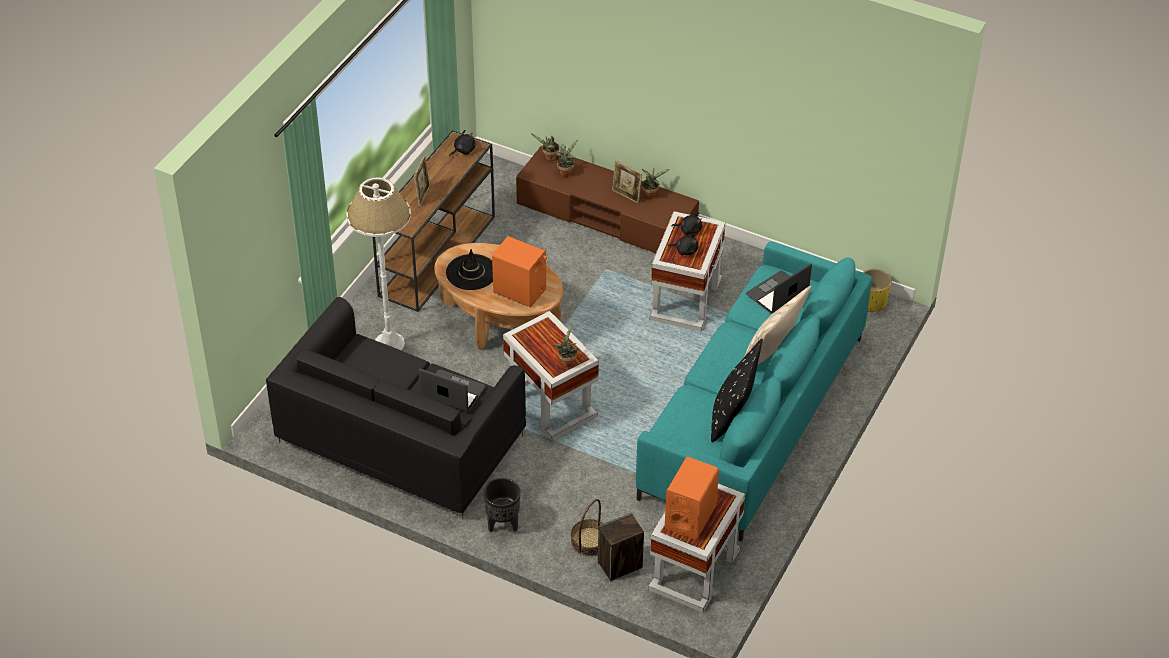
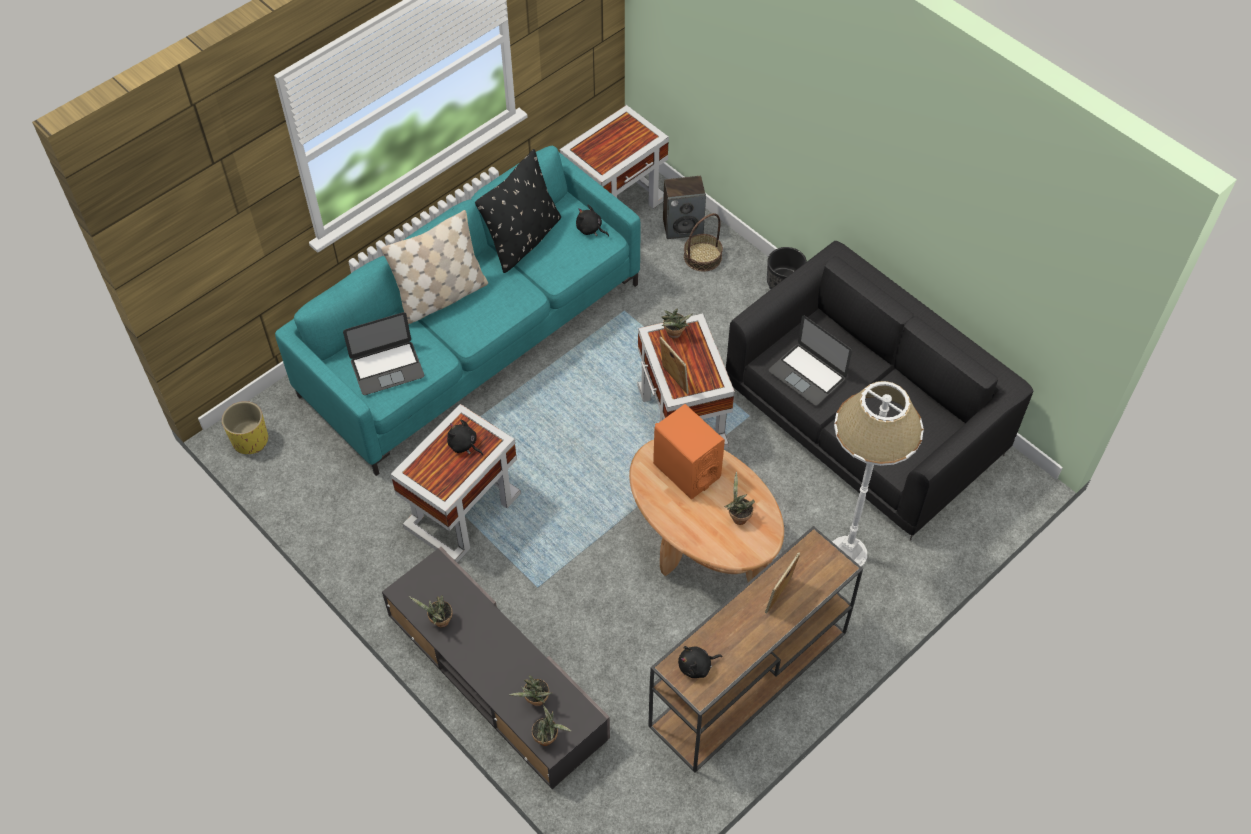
camera: 160 degrees left, 10 degrees up
black hat [446,249,493,290] -> potted plant [724,472,755,525]
brown tv stand [516,146,699,253] -> grey tv stand [382,547,610,789]
picture frame [612,160,642,203] -> picture frame moved to [659,336,689,394]
orange speaker [665,457,719,540] -> none
black plush toy [672,213,702,235] -> black plush toy moved to [576,205,609,237]

